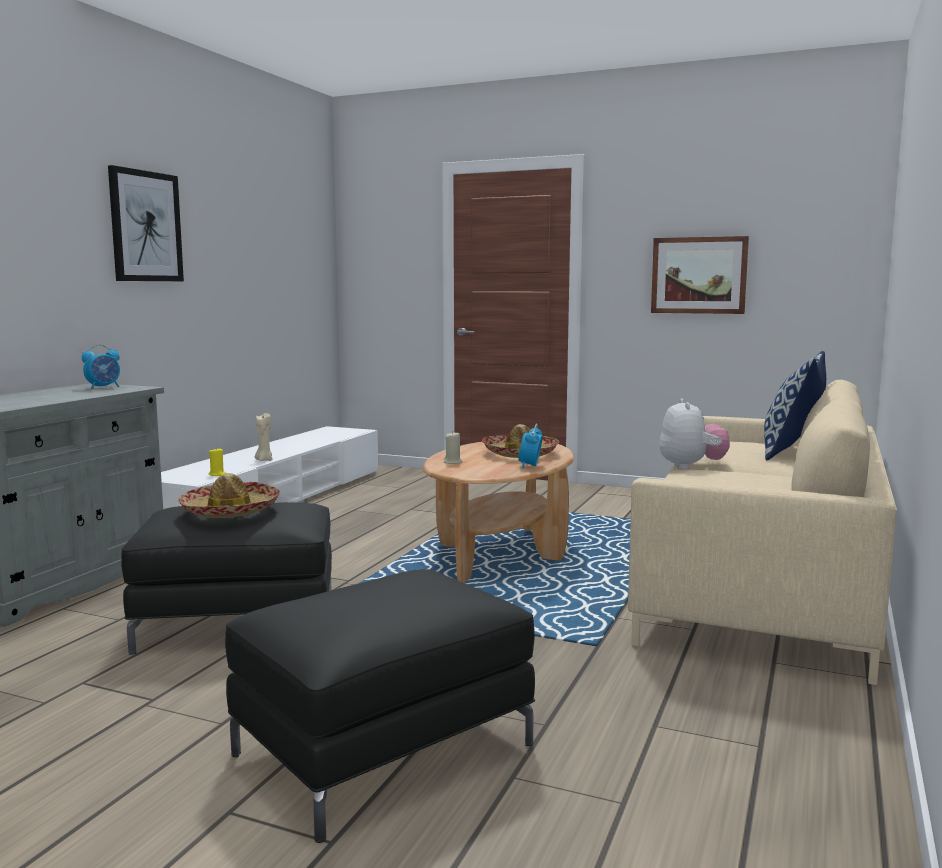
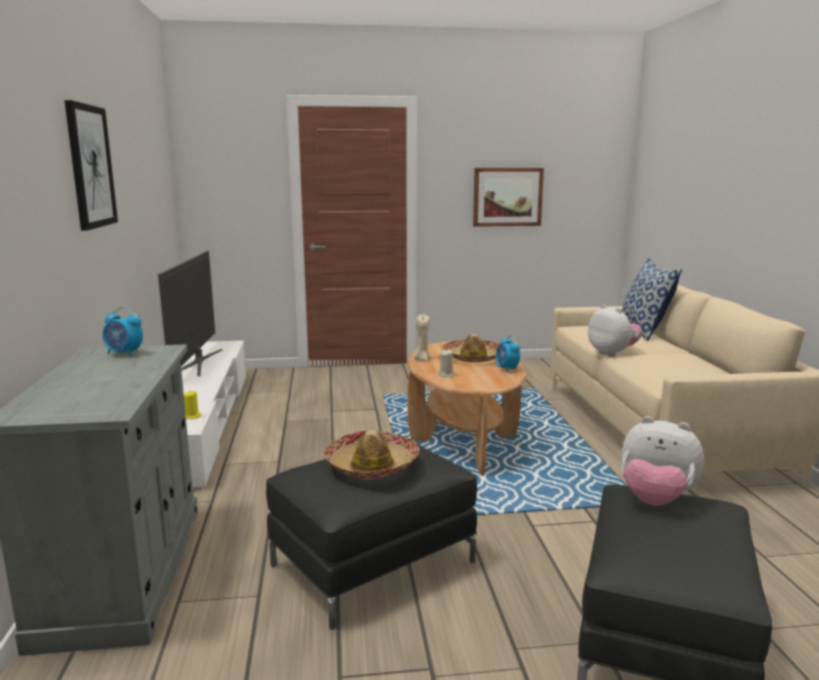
camera: 30 degrees left, 5 degrees up
alarm clock [82,344,120,389] -> alarm clock turned 90 degrees clockwise [103,307,143,357]
beige candle [255,413,272,461] -> beige candle moved to [414,314,431,361]
none -> television [158,250,223,376]
none -> plush toy [621,416,704,506]

